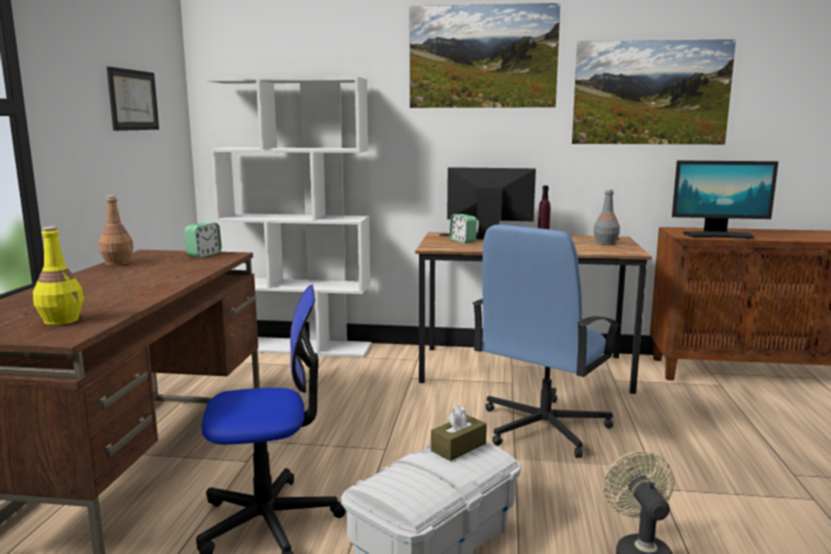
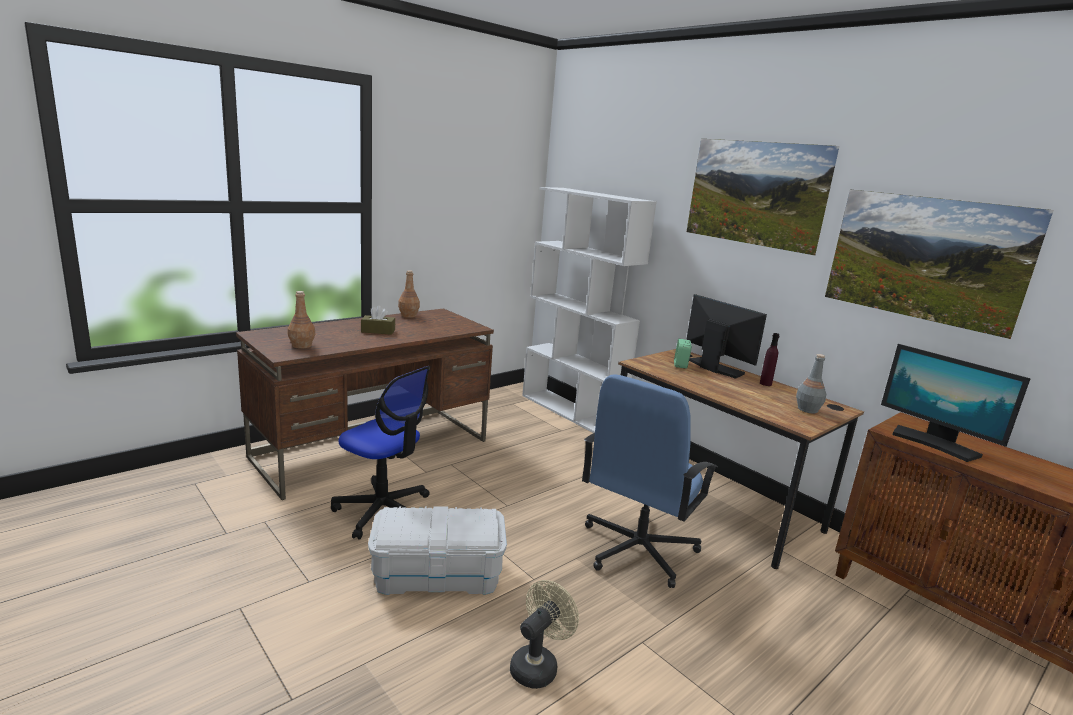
camera: 40 degrees right, 5 degrees up
yellow bottle [33,226,84,325] -> brown bottle [288,291,315,349]
picture [107,67,159,131] -> none
alarm clock [184,222,222,258] -> none
brown tissue box [431,405,487,461] -> brown tissue box moved to [361,306,395,335]
blue office chair [472,224,621,458] -> blue office chair turned 45 degrees counterclockwise [582,374,718,588]

